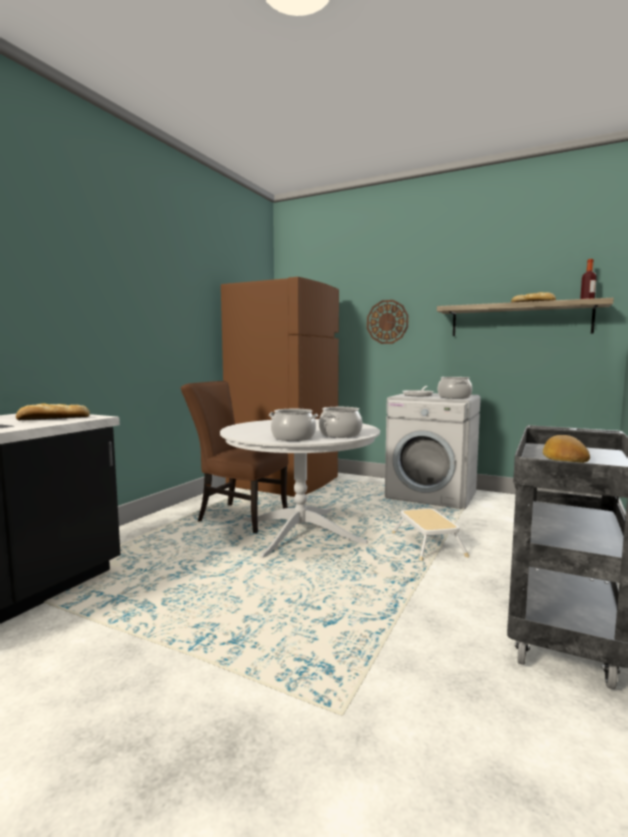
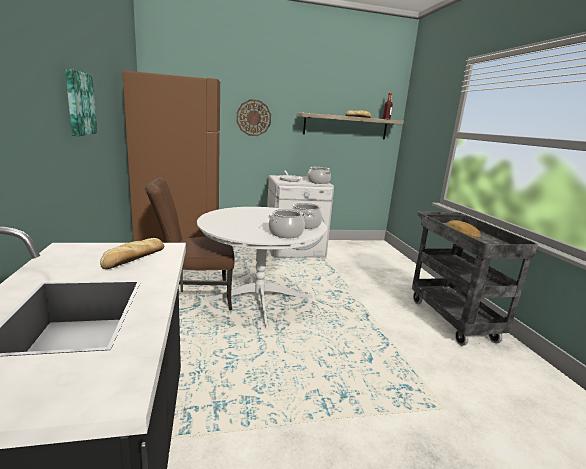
camera: 40 degrees left, 10 degrees up
beige step ladder [392,508,469,561] -> none
none -> picture [65,69,97,136]

